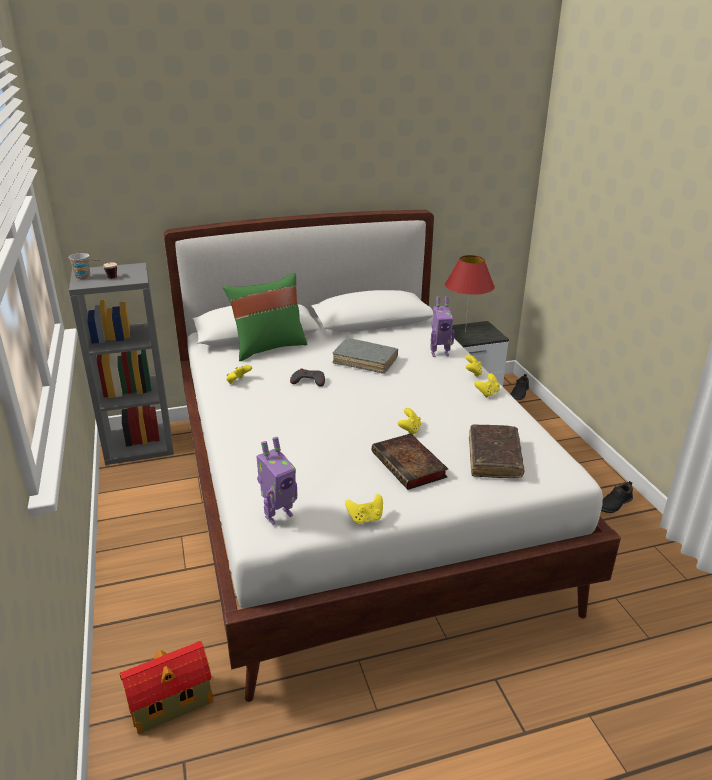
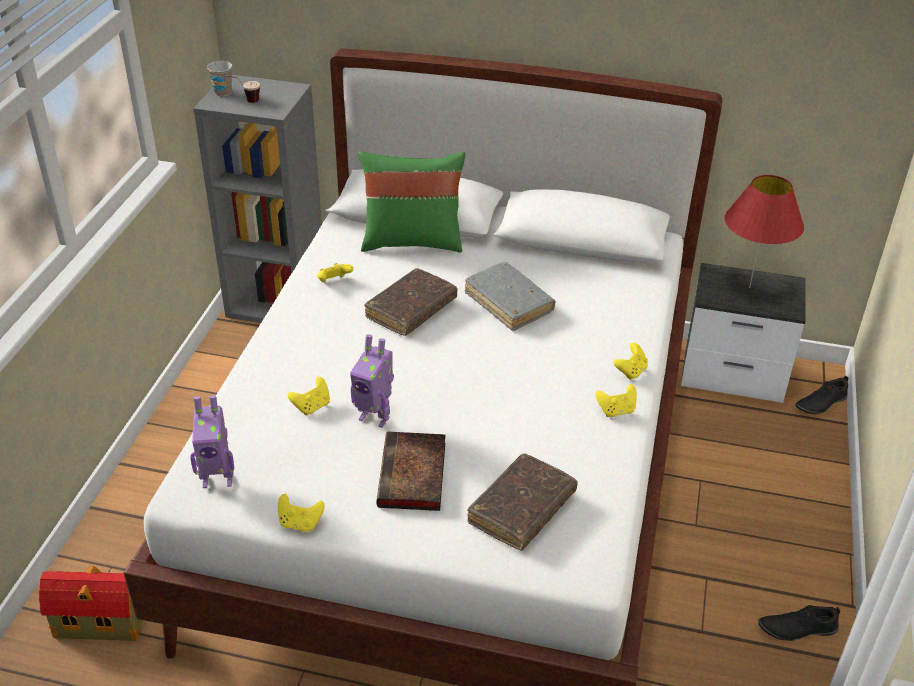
camera: 30 degrees right, 10 degrees up
grey game controller [290,369,325,387] -> brown book [364,268,458,336]
yellow game controller [398,408,421,435] -> yellow game controller moved to [288,377,330,415]
toy robot [430,296,454,357] -> toy robot moved to [350,334,394,428]

